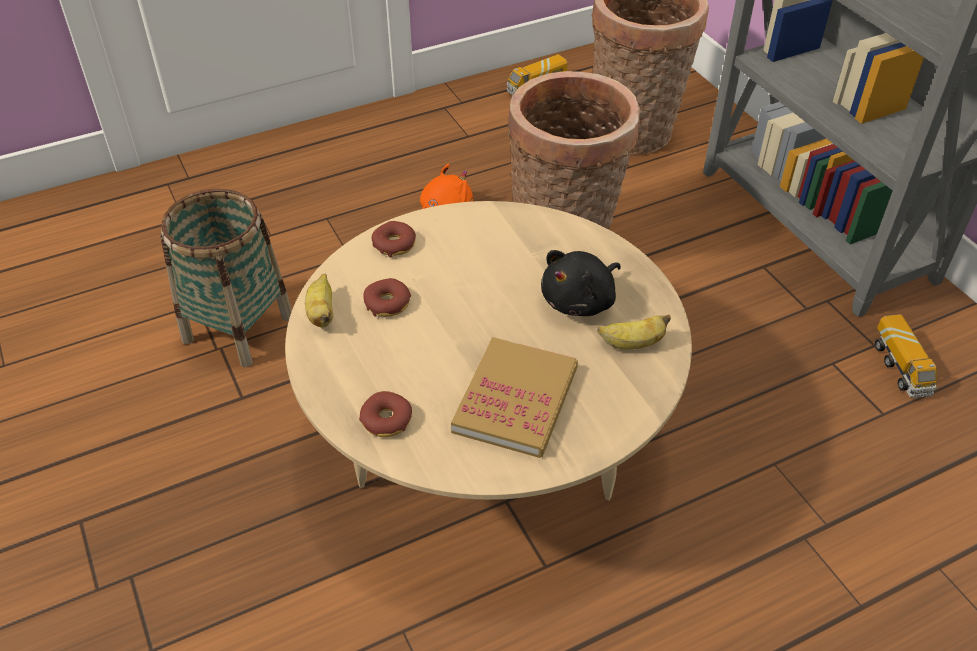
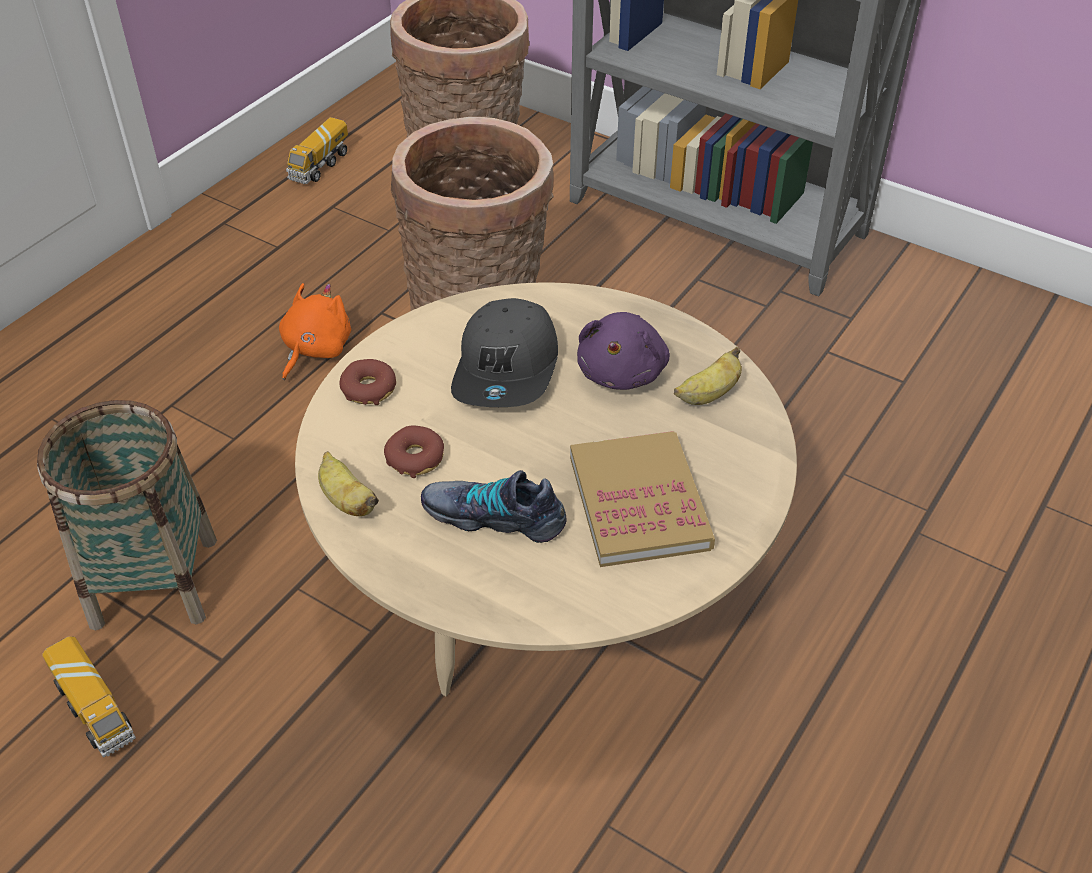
camera: 30 degrees left, 0 degrees up
donut [359,391,412,437] -> none
black plush toy [541,250,621,316] -> purple plush toy [577,312,670,390]
toy truck [875,314,937,398] -> toy truck moved to [42,636,136,758]
none -> shoe [421,470,566,543]
none -> grey cap [451,298,558,407]

